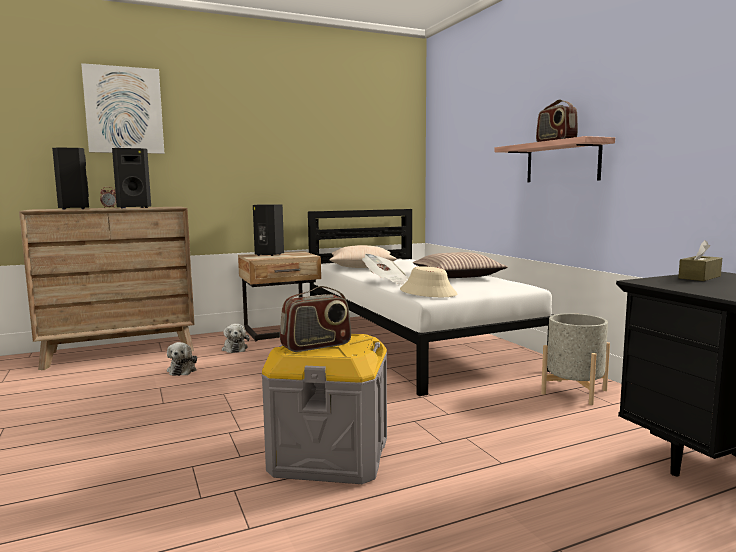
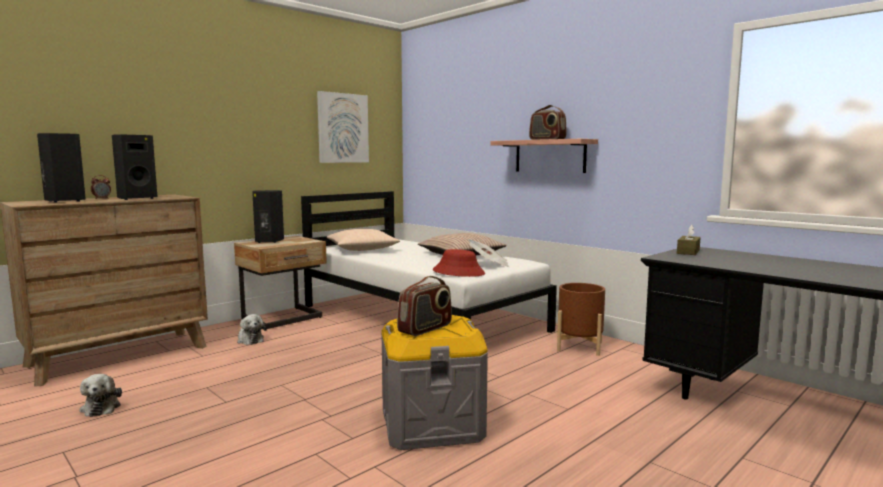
camera: 20 degrees left, 0 degrees up
picture [81,63,164,154] -> picture moved to [317,91,369,163]
plush toy [167,342,197,376] -> plush toy moved to [79,374,122,417]
newspaper [362,254,409,285] -> newspaper moved to [467,239,509,267]
beige hat [400,266,457,297] -> red hat [433,249,485,277]
grey planter [541,314,610,405] -> brown planter [557,283,605,356]

